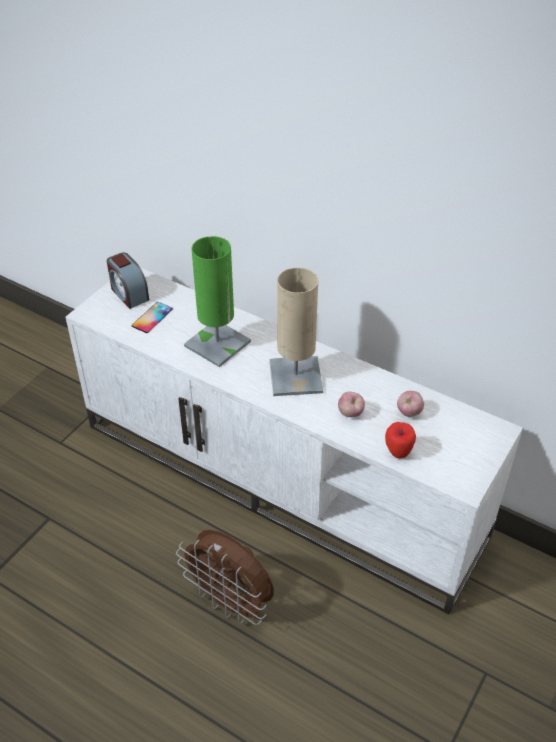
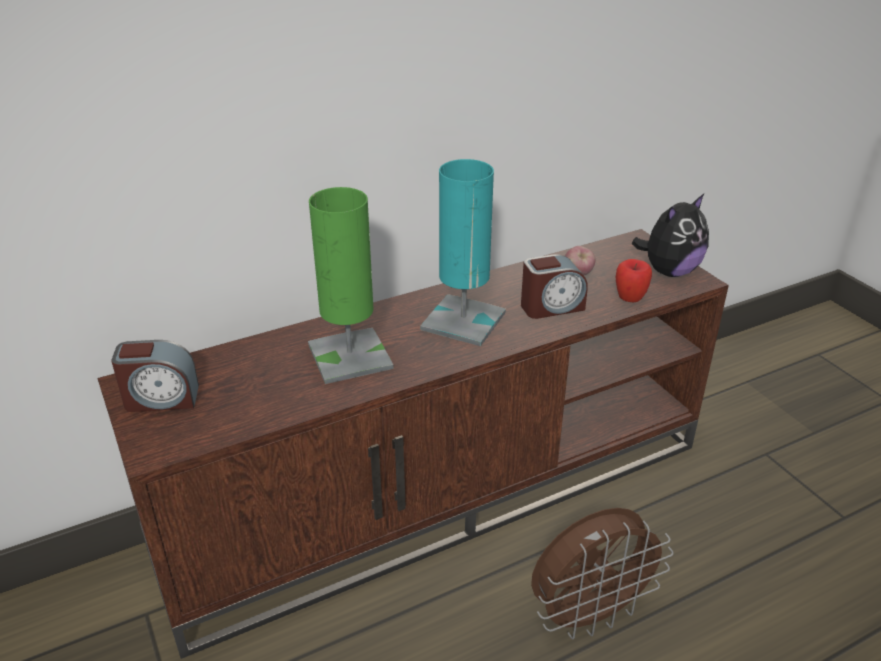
camera: 60 degrees left, 10 degrees down
white tv stand [66,268,523,614] -> brown tv stand [98,229,729,659]
phone [131,302,173,333] -> none
beige table lamp [269,267,323,396] -> turquoise table lamp [420,159,506,346]
apple [338,392,365,417] -> alarm clock [521,254,588,319]
none -> plush toy [632,194,709,277]

